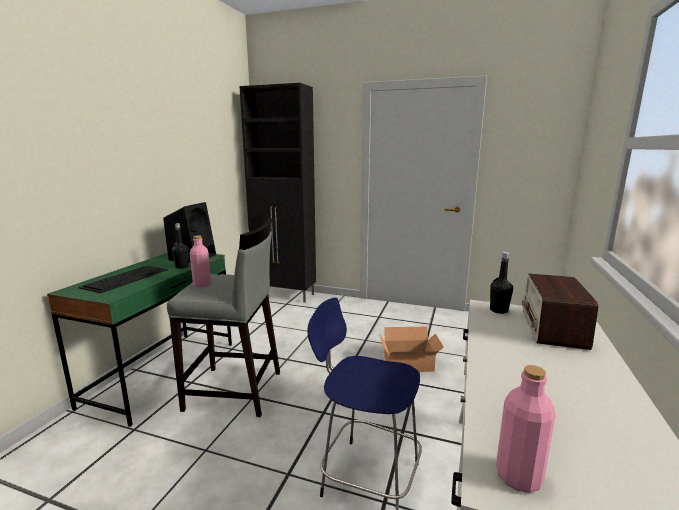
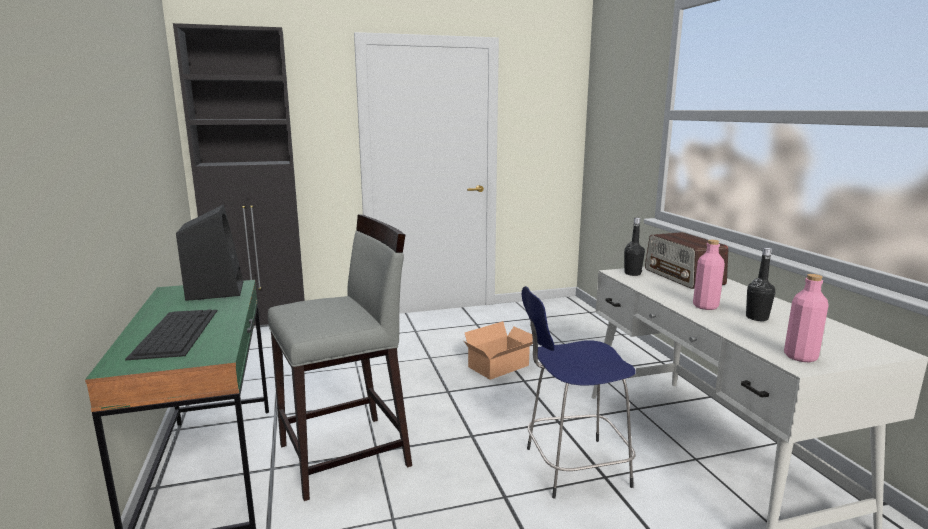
camera: 35 degrees left, 0 degrees up
black bottle [172,223,189,269] -> black bottle moved to [746,248,775,321]
pink bottle [190,236,211,287] -> pink bottle moved to [693,240,725,310]

